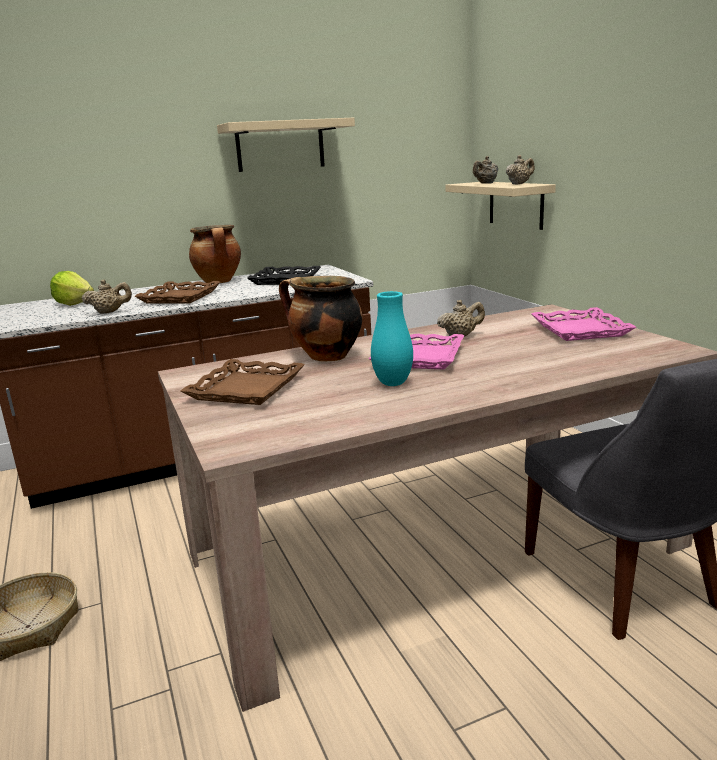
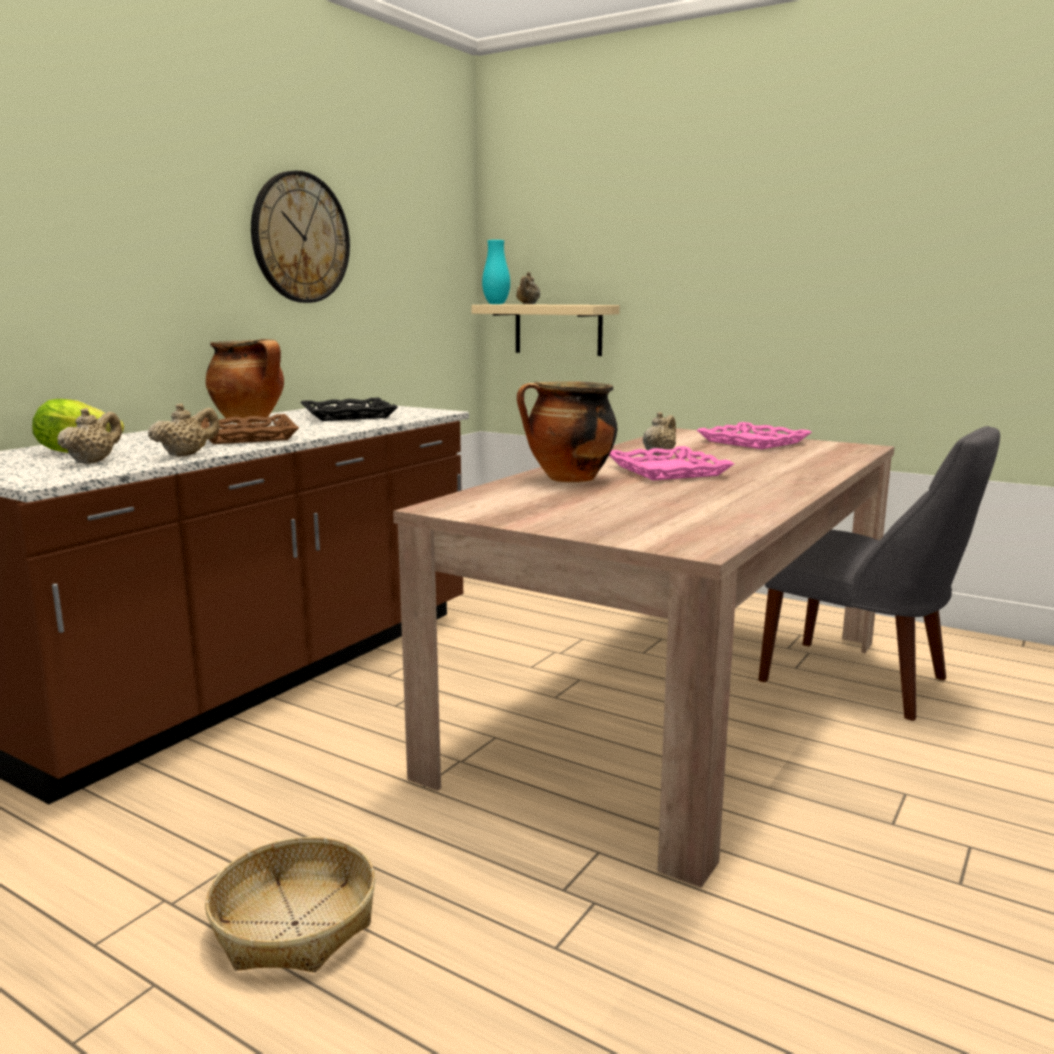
camera: 35 degrees left, 5 degrees down
brown tray [181,359,305,405] -> none
beige shelf [217,118,355,172] -> wall clock [251,170,350,303]
turquoise vase [371,291,413,386] -> turquoise vase moved to [482,240,510,304]
beige teapot [506,155,535,184] -> beige teapot moved to [58,408,122,464]

